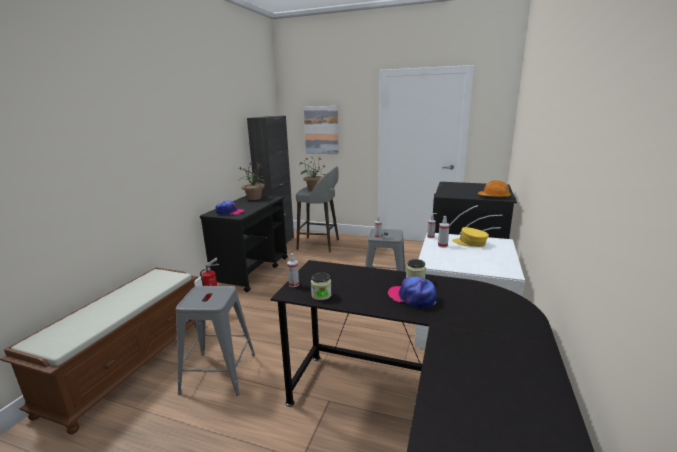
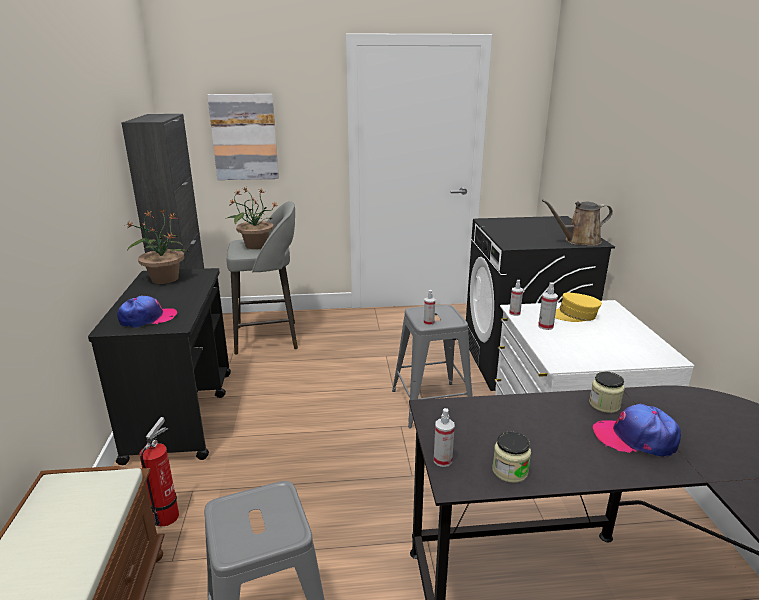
camera: 25 degrees left, 5 degrees up
orange hard hat [478,180,511,199] -> brown watering can [542,200,613,246]

